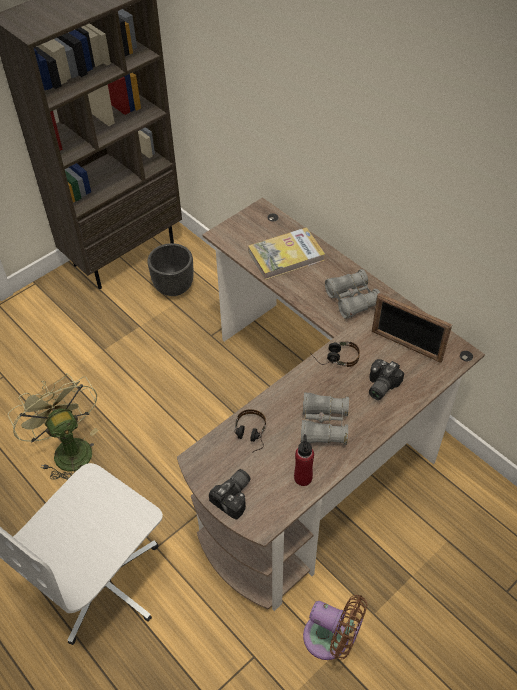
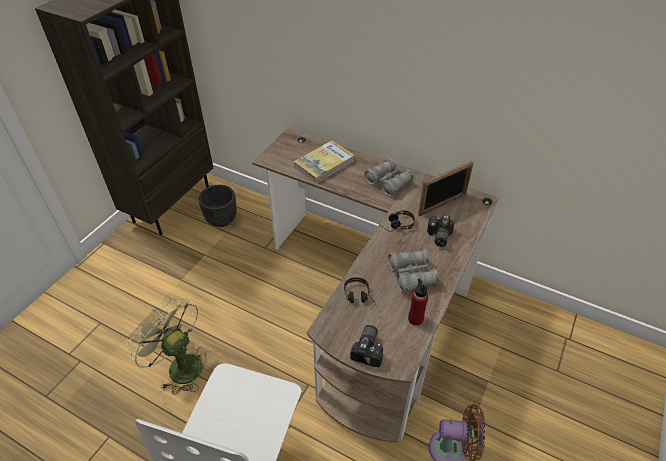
camera: 20 degrees left, 5 degrees down
picture frame [372,293,452,363] -> picture frame turned 45 degrees counterclockwise [418,161,474,216]

